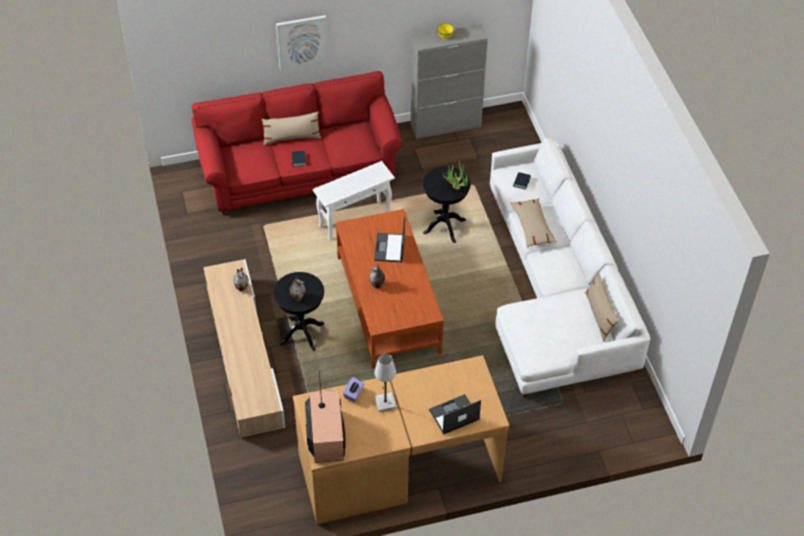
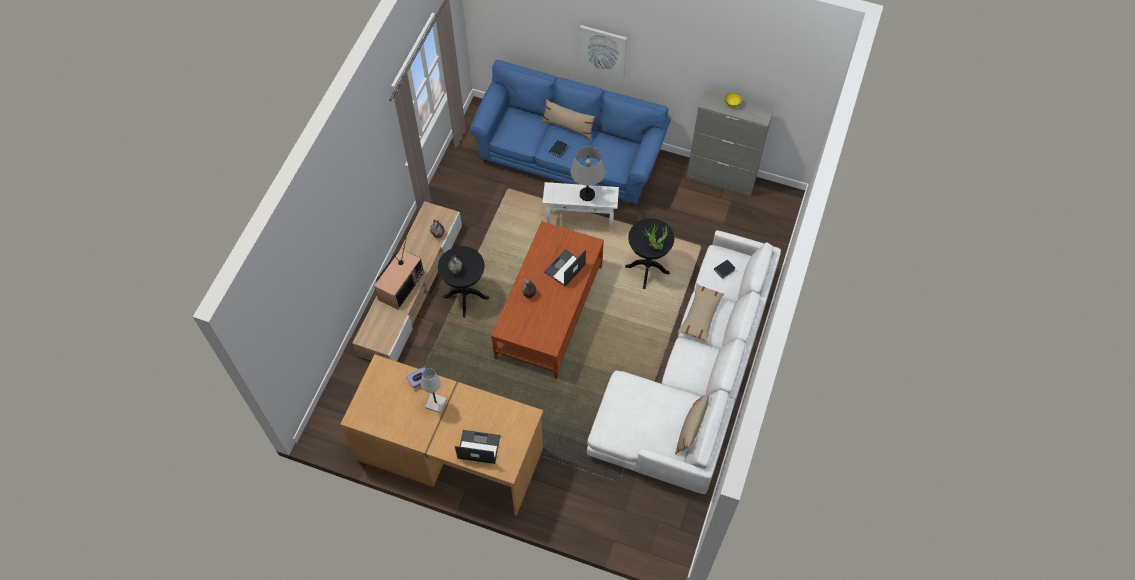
camera: 35 degrees right, 10 degrees up
red sofa [191,71,403,215] -> blue sofa [469,60,671,206]
television [305,371,346,463] -> television moved to [374,240,424,309]
none -> grey table lamp [570,146,605,201]

